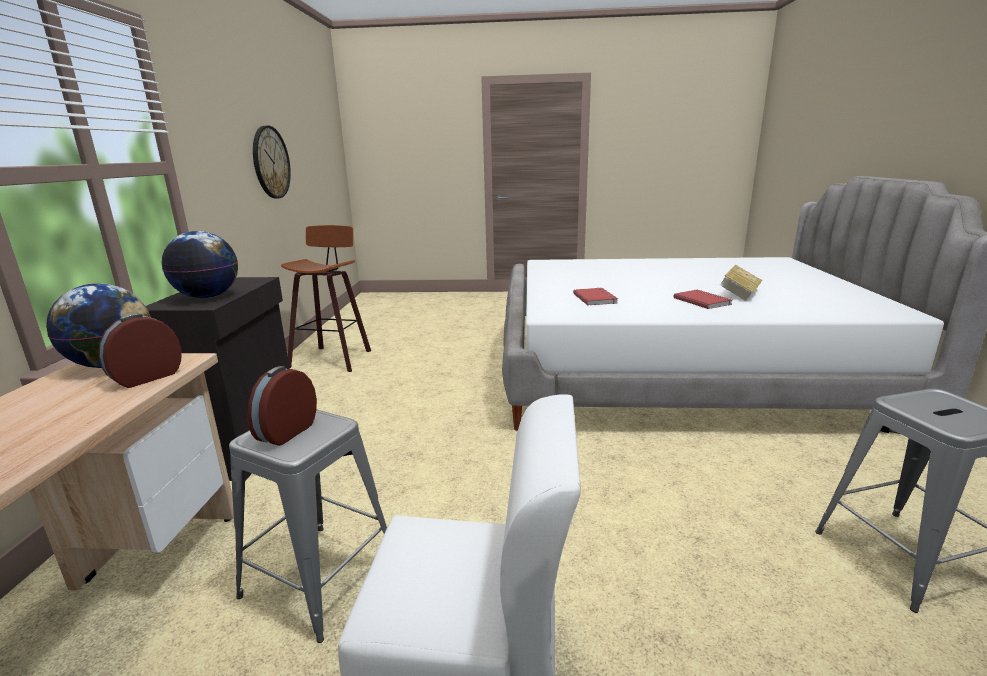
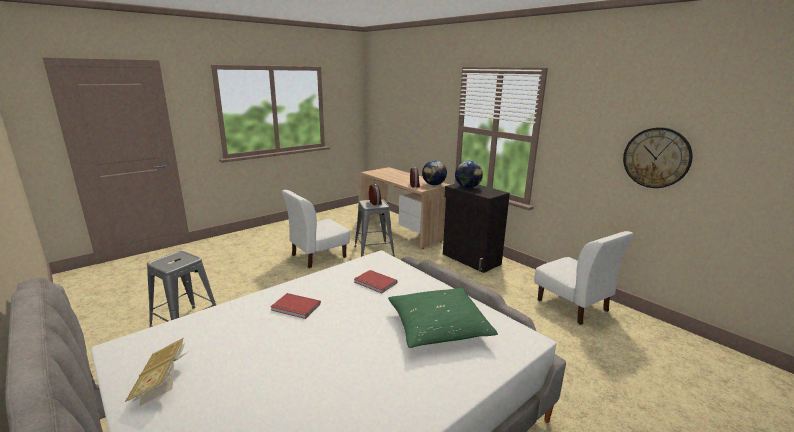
camera: 135 degrees right, 0 degrees up
stool [281,225,371,372] -> white chair [534,231,634,325]
book [719,265,762,301] -> book moved to [125,338,189,406]
none -> green pillow [388,287,498,348]

